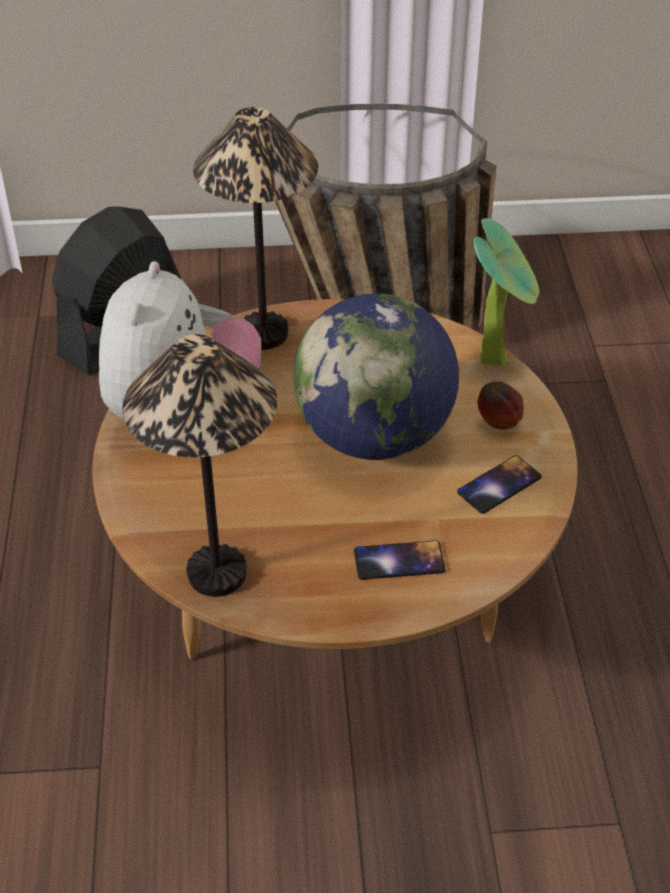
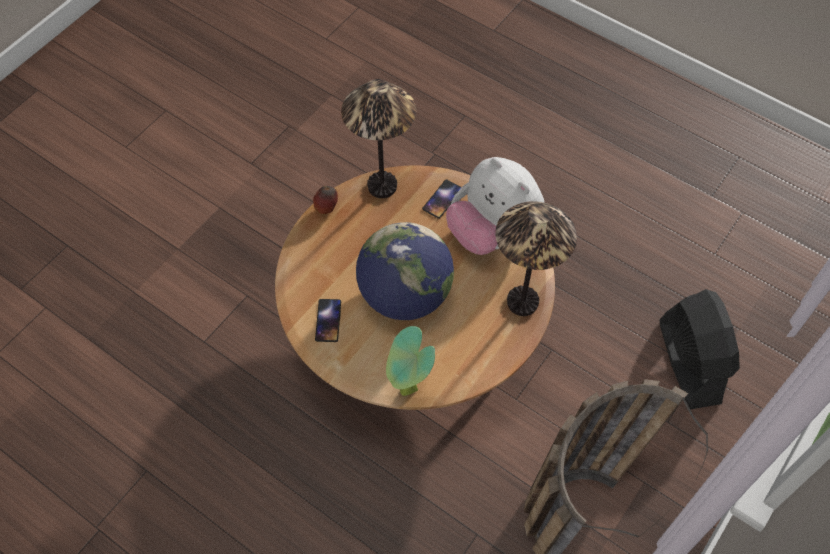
camera: 130 degrees right, 15 degrees up
phone [354,540,446,580] -> phone moved to [422,179,461,219]
apple [478,381,524,430] -> apple moved to [313,186,338,214]

